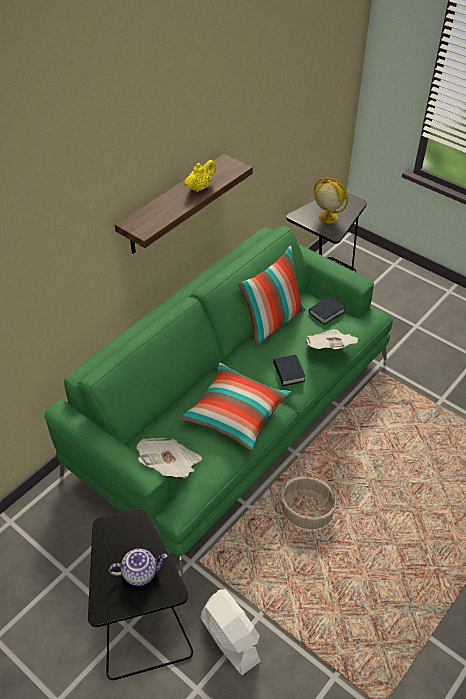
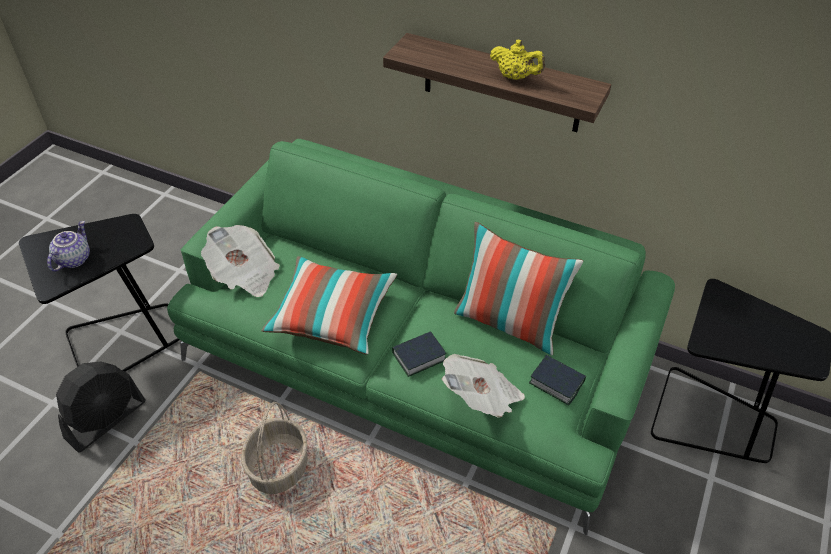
camera: 75 degrees right, 0 degrees up
teapot [109,549,168,586] -> teapot turned 135 degrees counterclockwise [47,221,90,271]
white fan [201,589,261,675] -> black fan [56,362,146,453]
globe [314,177,348,223] -> none

